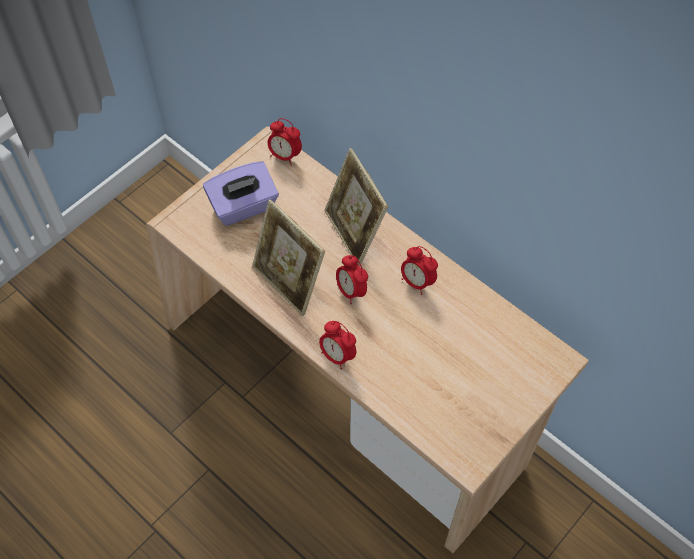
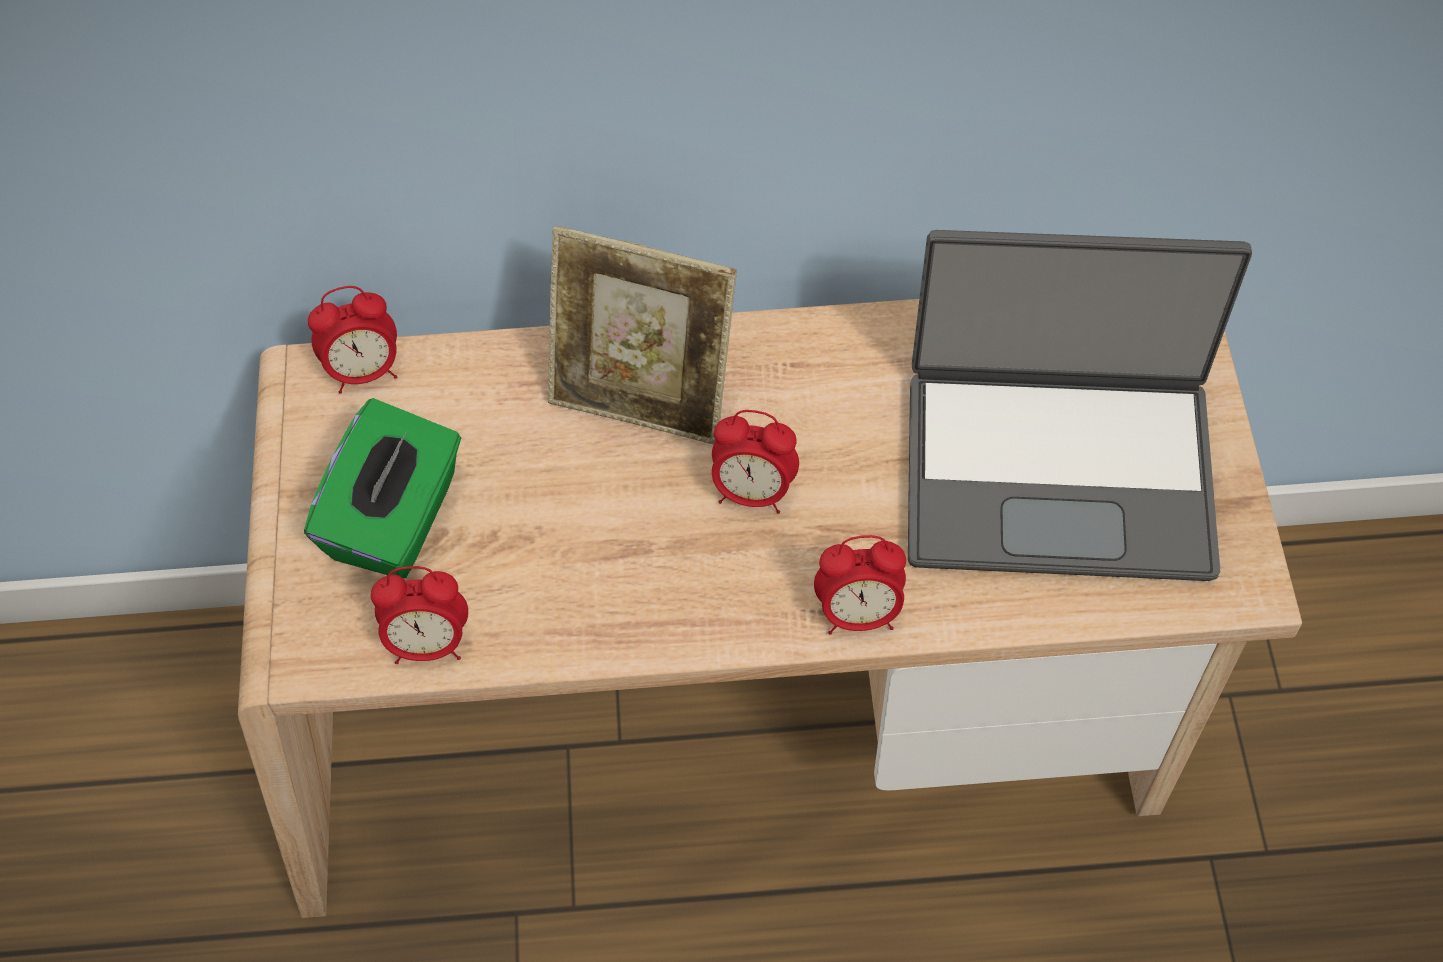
camera: 45 degrees left, 0 degrees up
purple tissue box [203,161,279,226] -> green tissue box [304,398,461,578]
picture frame [252,199,325,316] -> none
alarm clock [401,246,438,295] -> alarm clock moved to [371,566,468,664]
none -> laptop [908,230,1252,581]

